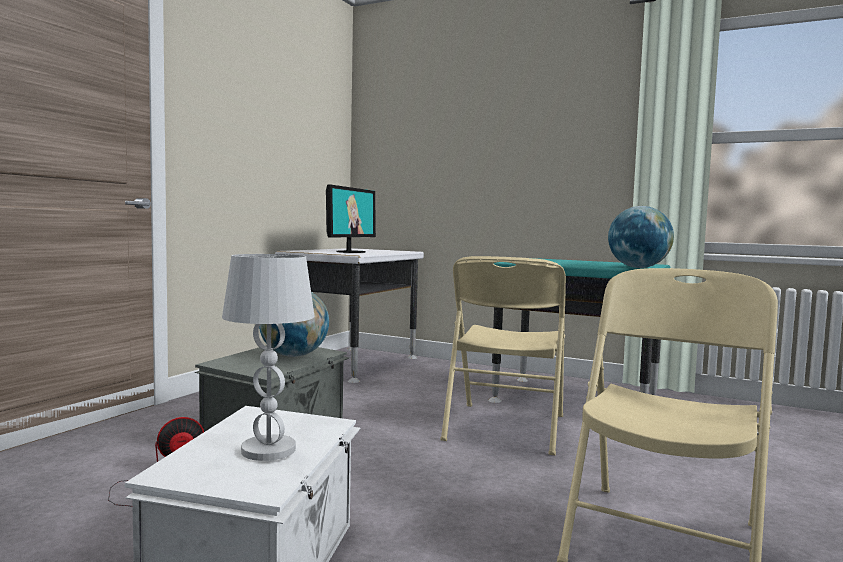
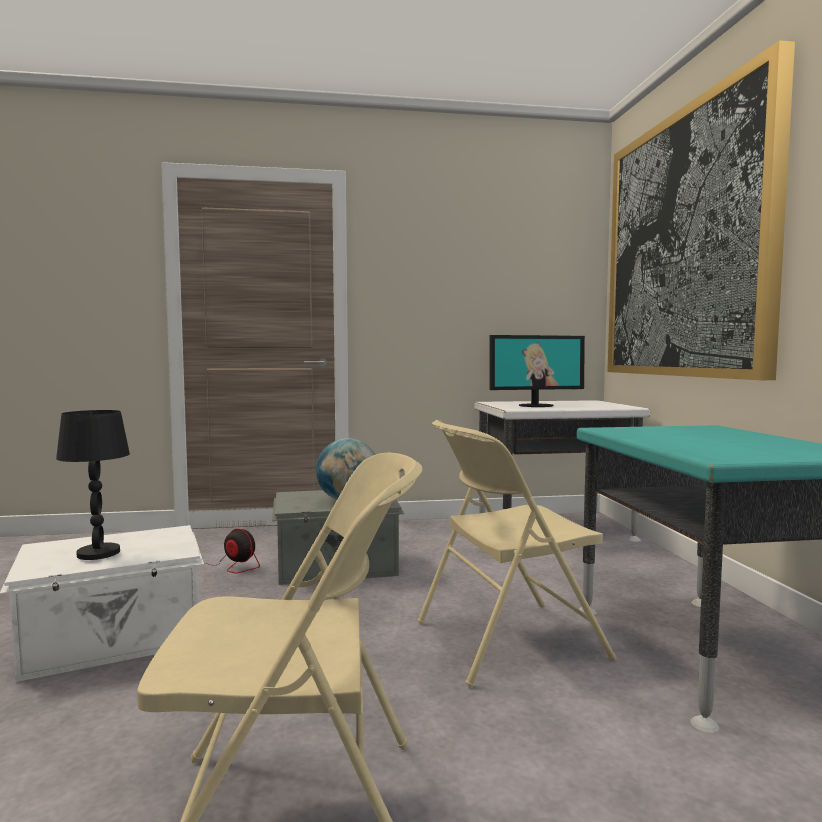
camera: 55 degrees right, 0 degrees up
white table lamp [222,254,314,461] -> black table lamp [56,410,130,560]
globe [608,206,674,268] -> none
none -> picture [607,40,795,380]

